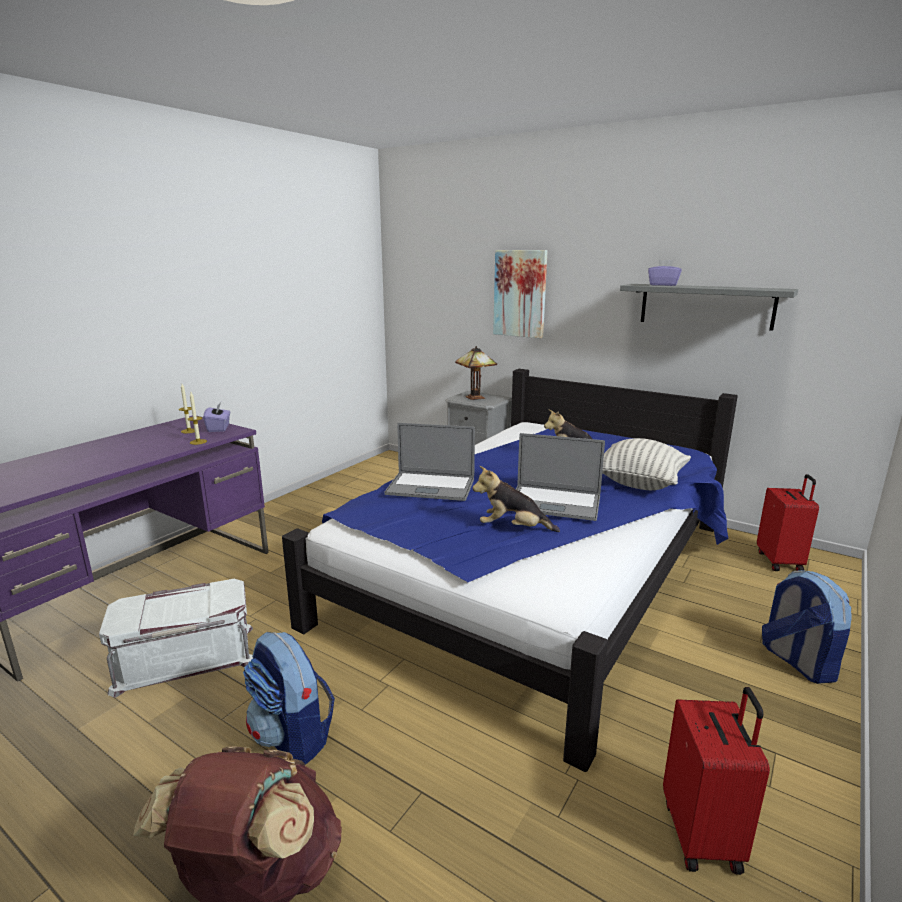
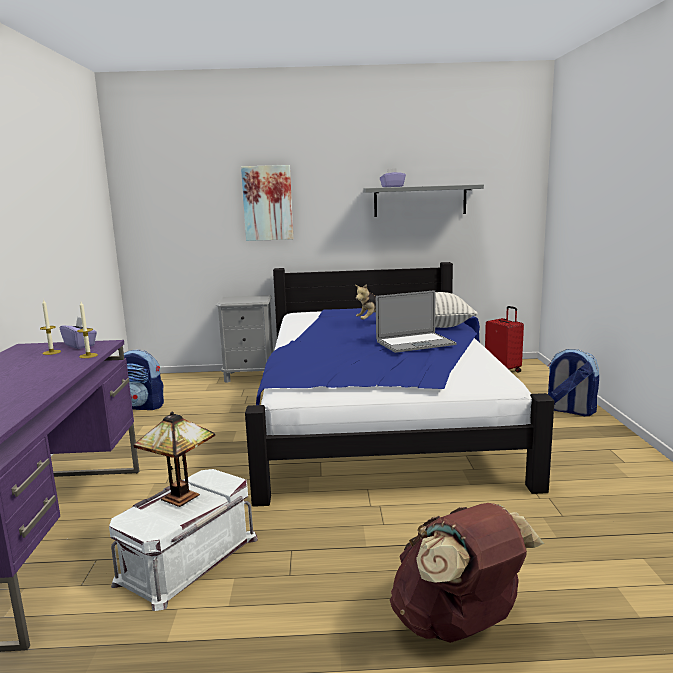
camera: 35 degrees left, 5 degrees down
backpack [243,632,335,765] -> backpack moved to [124,349,164,410]
laptop [384,423,475,501] -> none
table lamp [455,346,497,400] -> table lamp moved to [134,412,215,507]
plush toy [472,466,560,532] -> none
red suitcase [663,687,770,875] -> none

